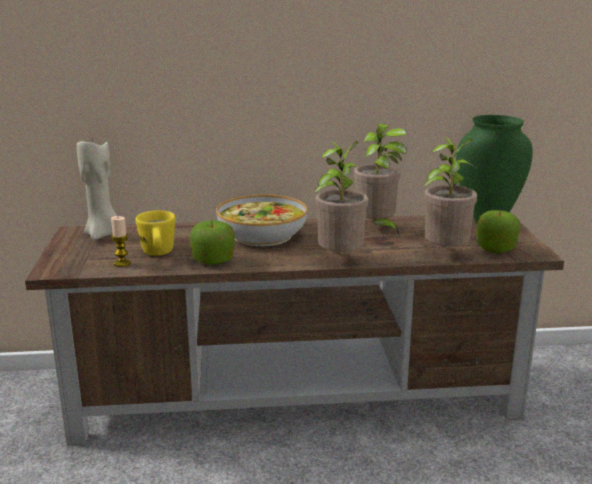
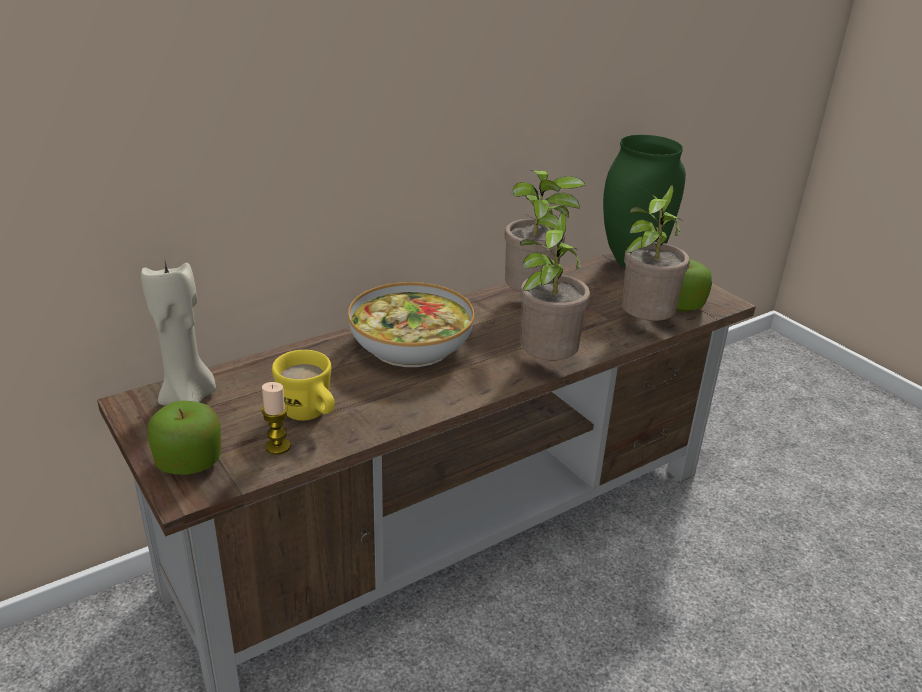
camera: 30 degrees left, 10 degrees up
apple [190,220,235,265] -> apple moved to [148,400,221,475]

